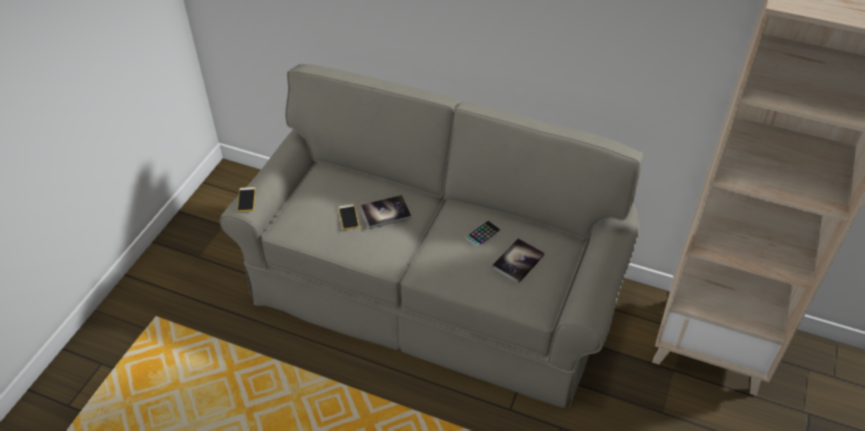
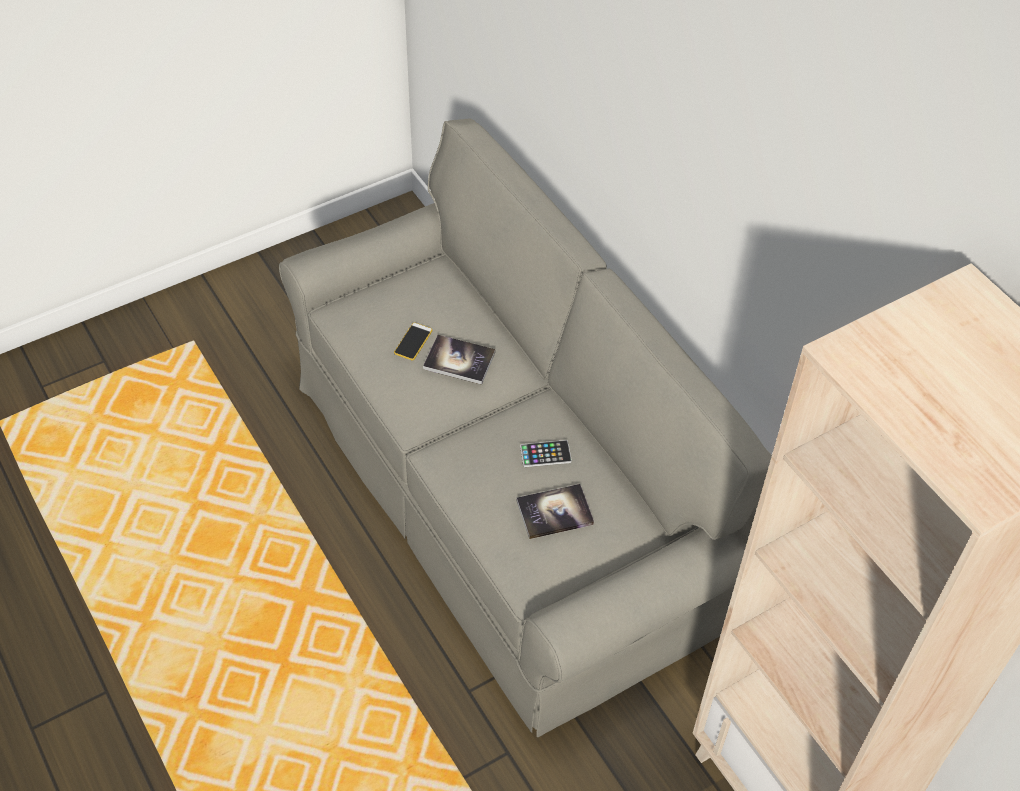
camera: 35 degrees right, 5 degrees up
phone [237,187,256,212] -> none

